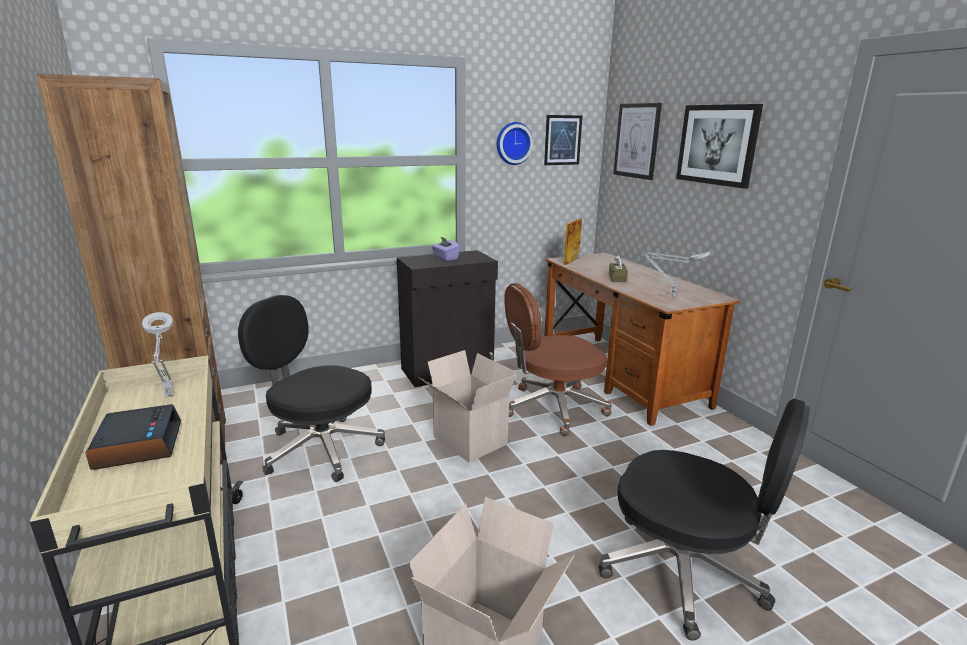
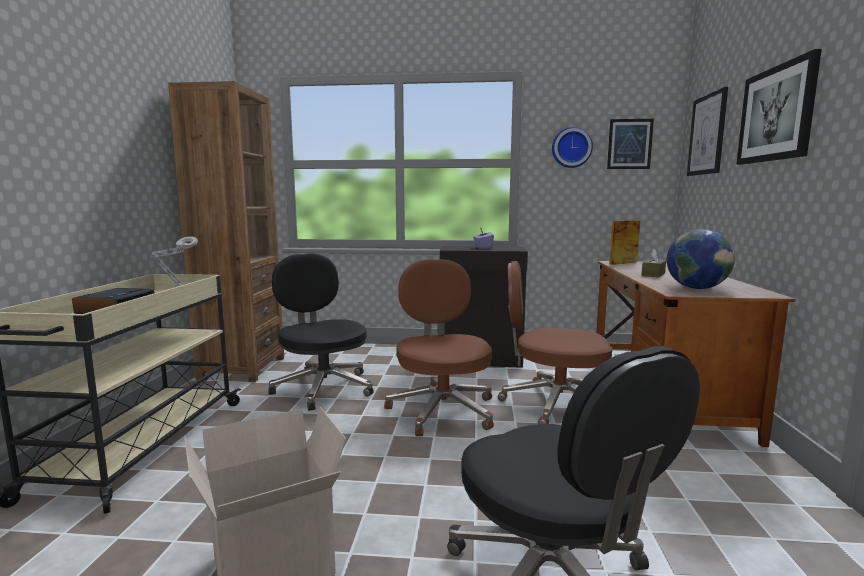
camera: 30 degrees right, 10 degrees down
cardboard box [419,350,516,463] -> brown office chair [384,259,494,436]
grey table lamp [645,252,710,297] -> globe [667,229,735,289]

